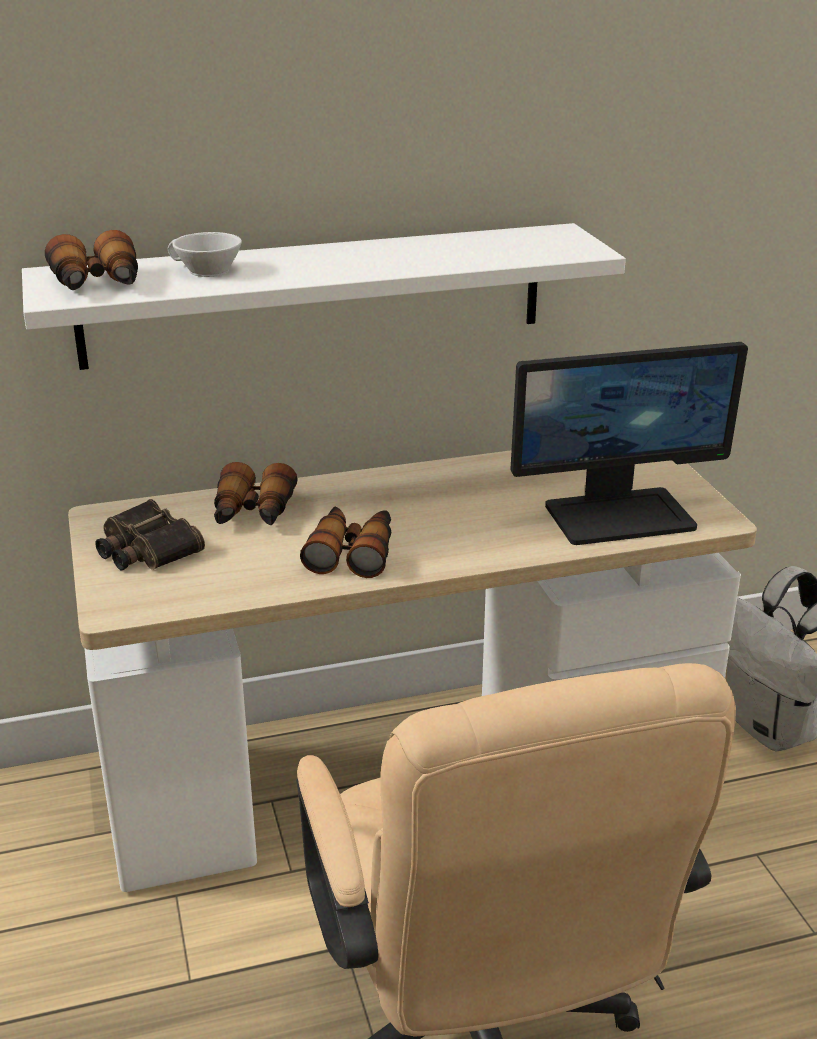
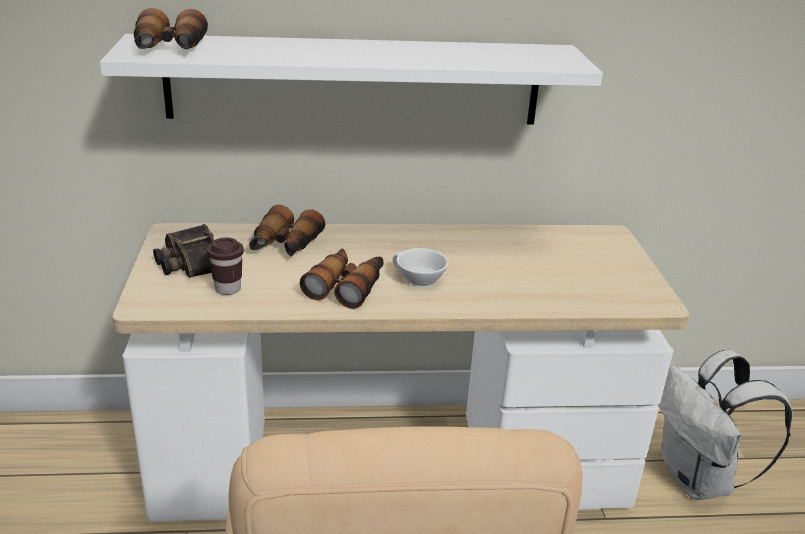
camera: 10 degrees right, 0 degrees up
white cup [168,232,242,277] -> white cup moved to [392,248,449,288]
monitor [510,342,748,545] -> none
none -> brown cup [207,237,244,295]

